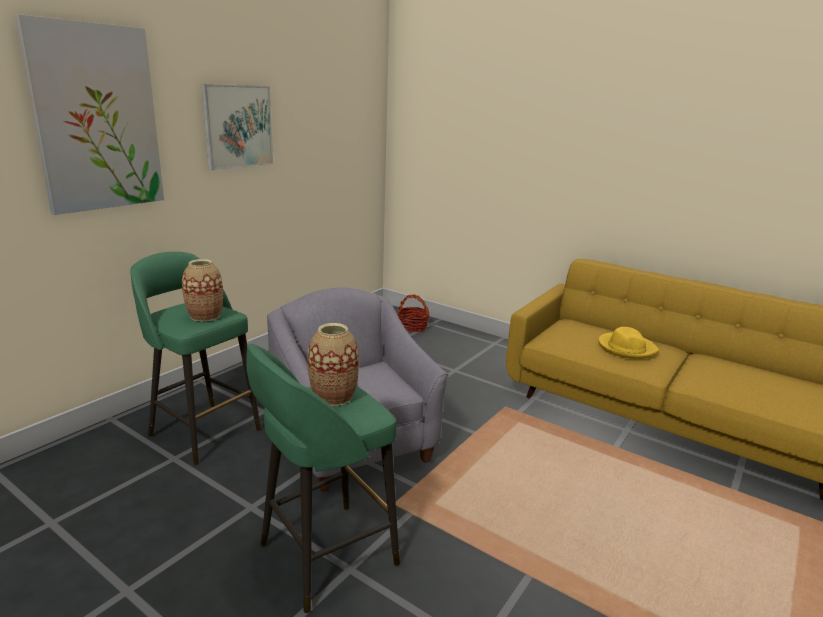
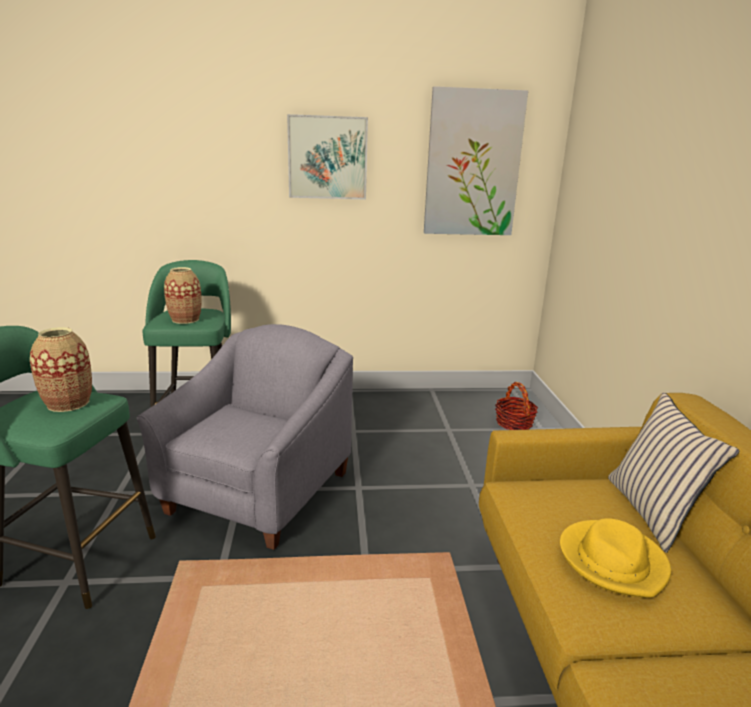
camera: 50 degrees right, 0 degrees up
picture [15,14,164,215] -> picture moved to [424,86,528,235]
none -> beige pillow [608,392,739,553]

